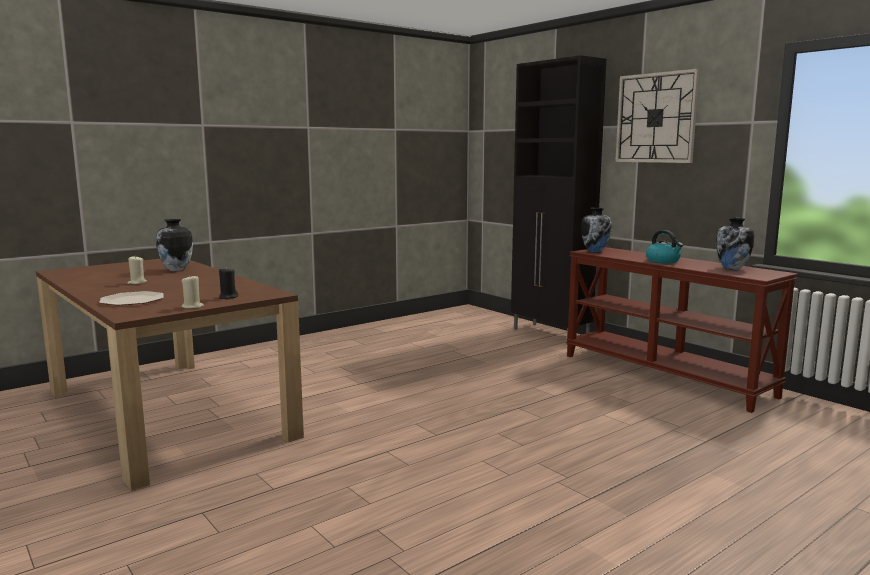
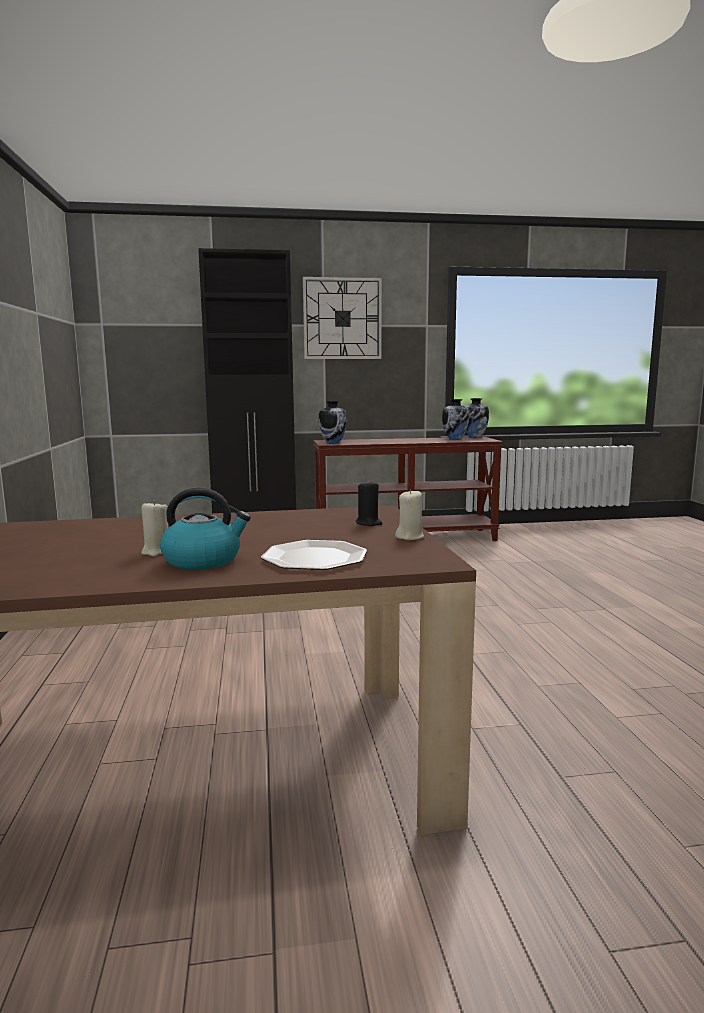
camera: 60 degrees left, 0 degrees up
vase [156,219,193,271] -> vase moved to [466,398,489,438]
kettle [646,230,683,264] -> kettle moved to [160,487,251,570]

